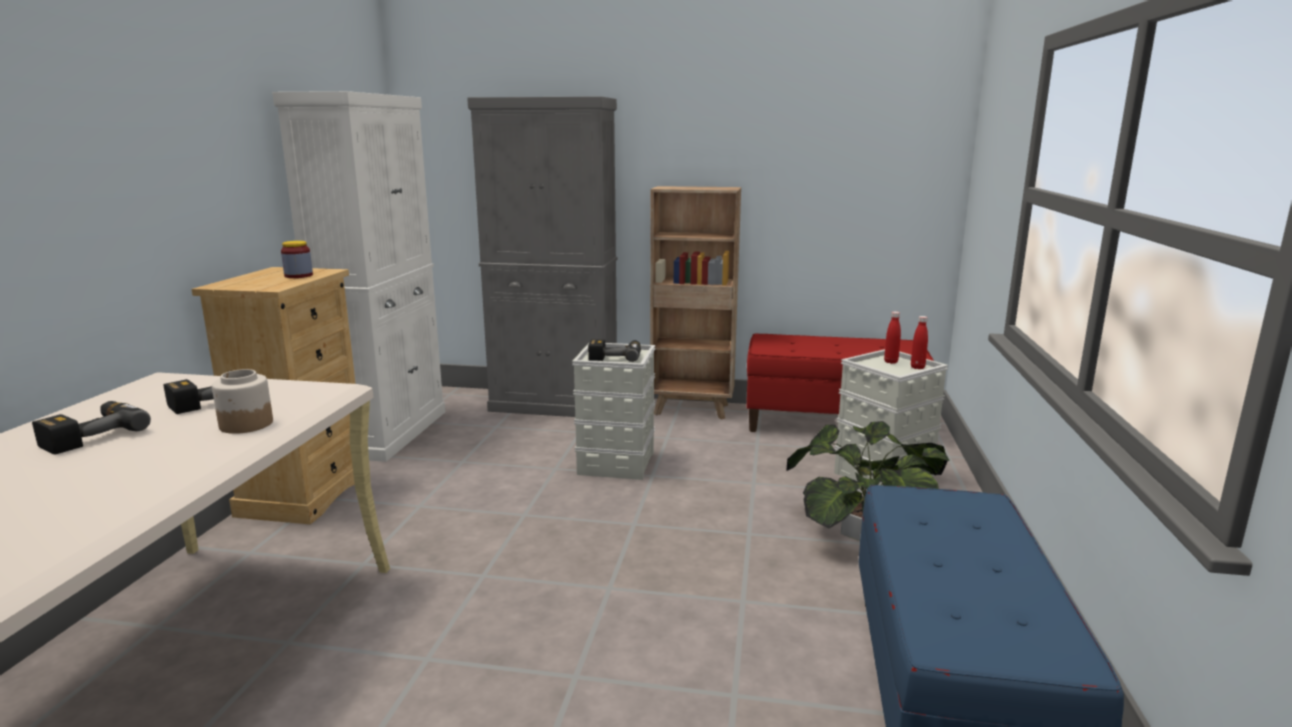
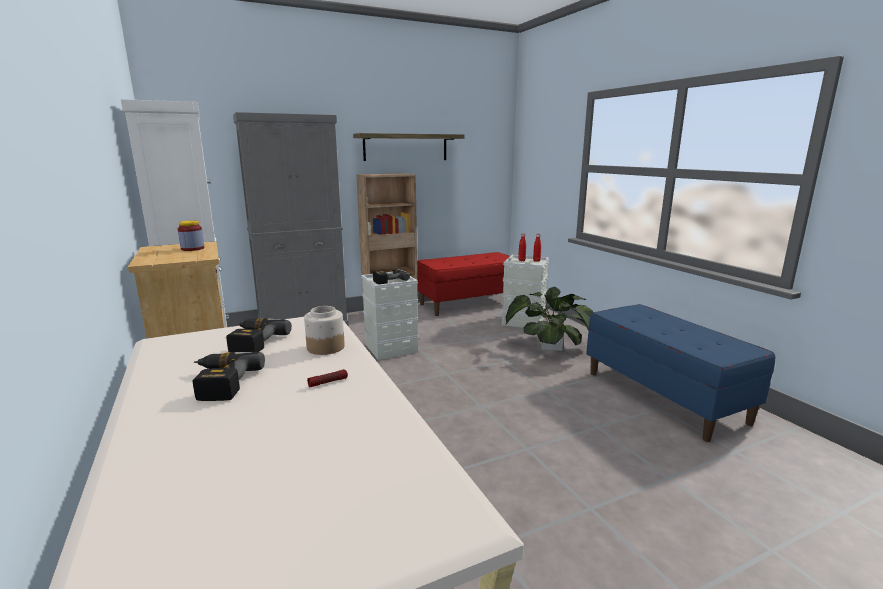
camera: 35 degrees left, 0 degrees up
none -> flashlight [307,369,348,387]
none -> shelf [353,133,465,161]

